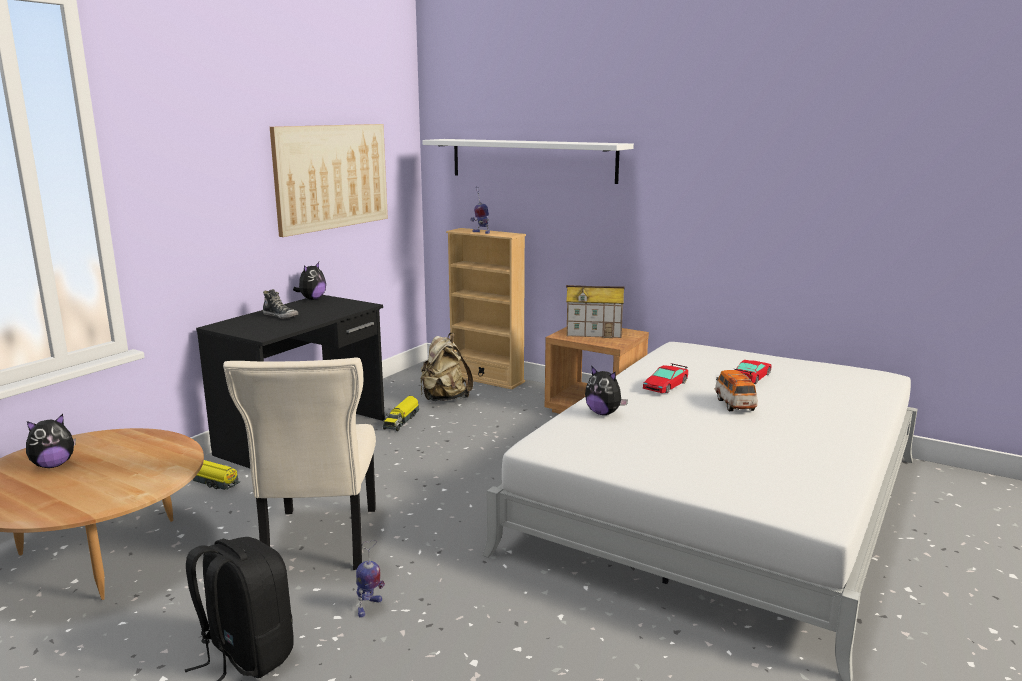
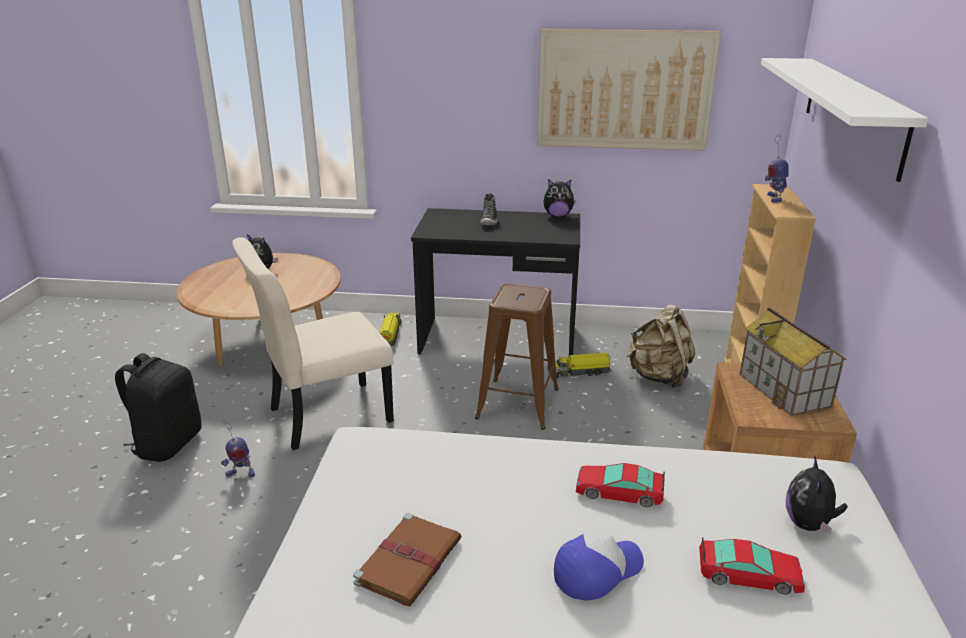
camera: 65 degrees right, 10 degrees up
plush toy [585,366,628,415] -> plush toy moved to [786,457,848,535]
toy car [715,370,758,411] -> cap [554,534,644,600]
none -> brown book [353,513,462,606]
none -> brown stool [475,283,559,430]

